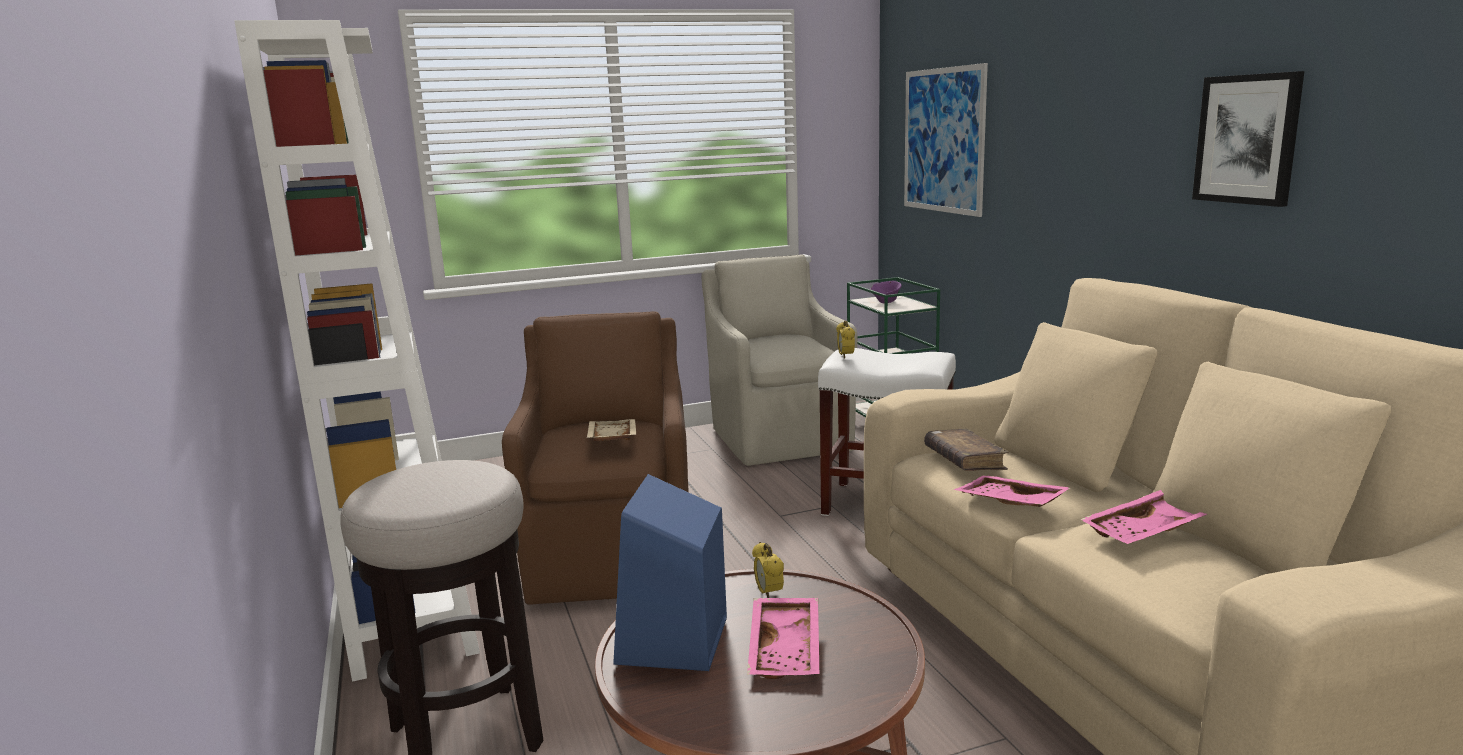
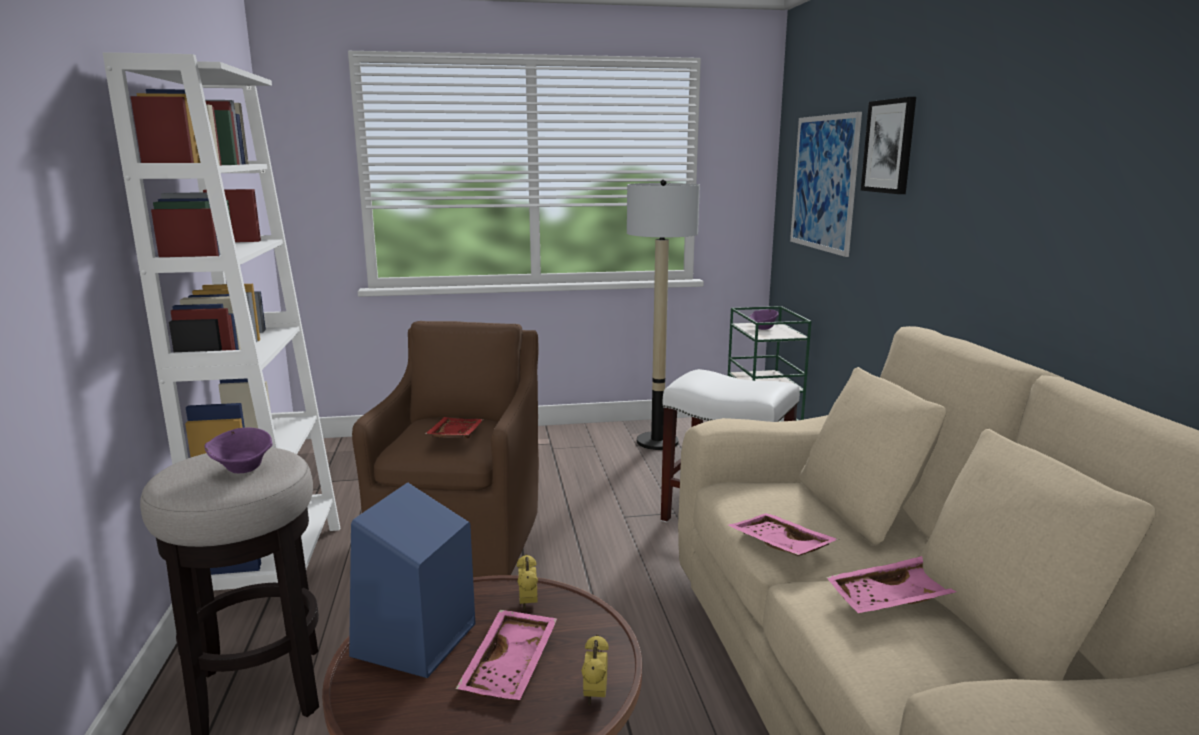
camera: 10 degrees right, 0 degrees up
beige tray [587,419,636,441] -> red tray [425,417,484,439]
beige armchair [701,255,858,466] -> floor lamp [627,180,700,450]
alarm clock [836,320,855,359] -> alarm clock moved to [581,635,609,705]
brown book [924,429,1009,471] -> none
picture [1192,71,1304,207] -> picture moved to [861,97,916,194]
none -> purple bowl [205,428,273,473]

